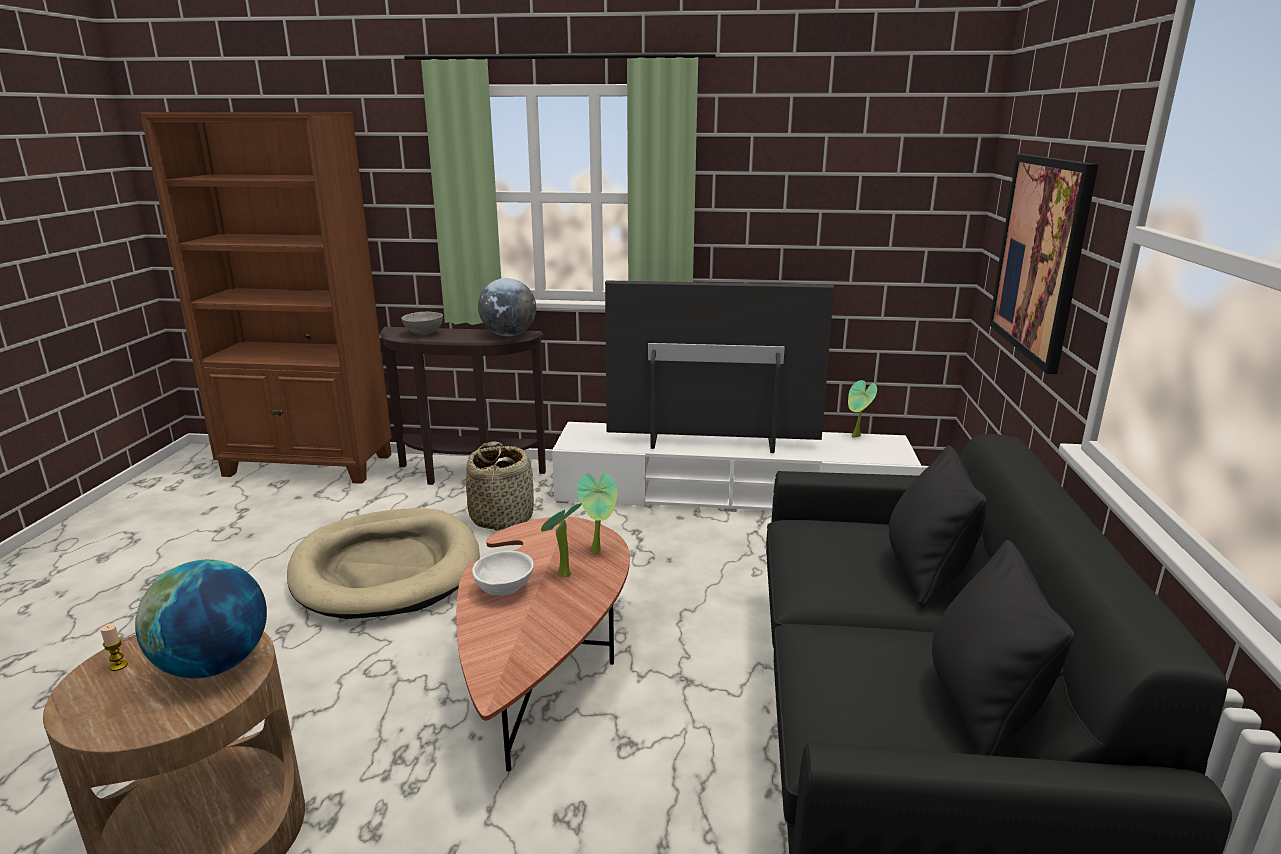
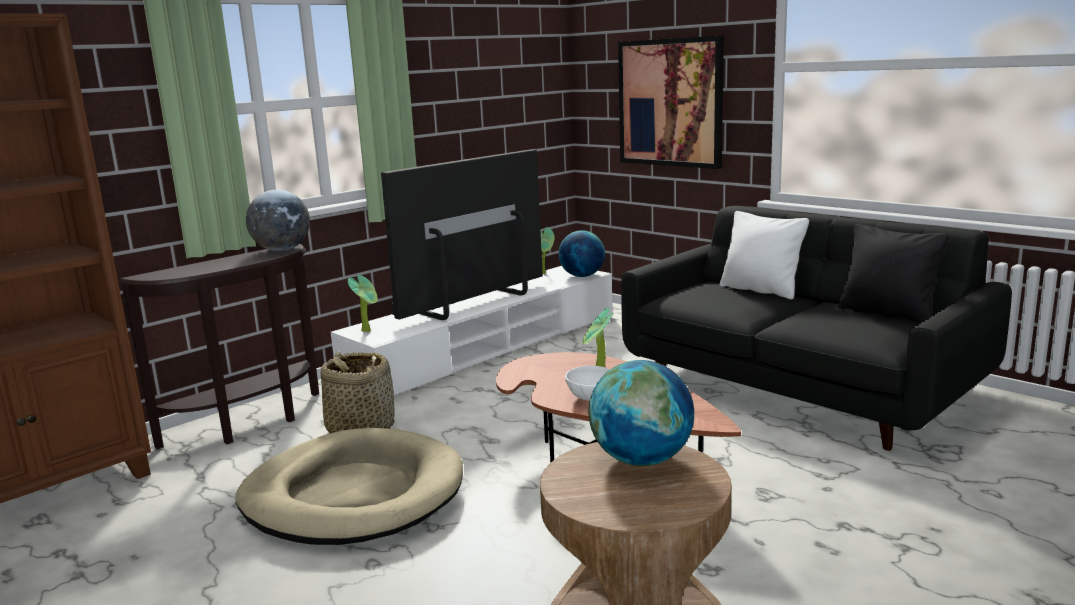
camera: 50 degrees left, 5 degrees down
candle [100,625,128,671] -> none
grey bowl [401,312,443,335] -> none
potted plant [577,473,618,553] -> potted plant moved to [348,275,378,332]
black pillow [889,445,987,607] -> white pillow [720,211,809,299]
none -> globe [559,230,605,277]

